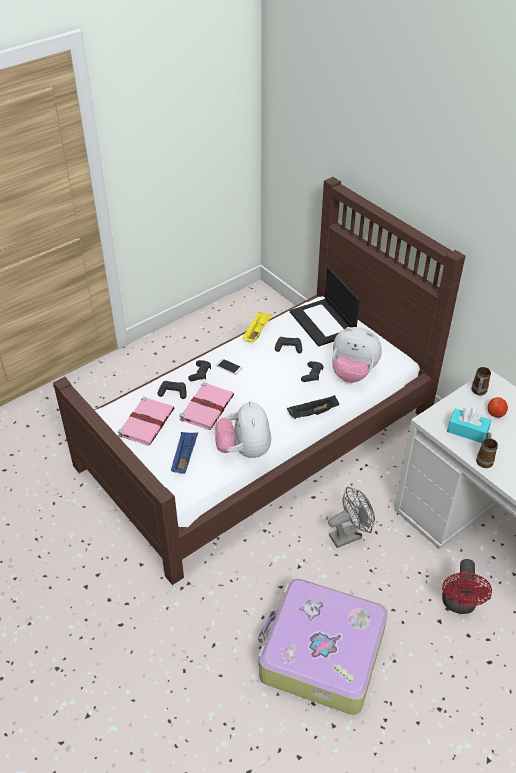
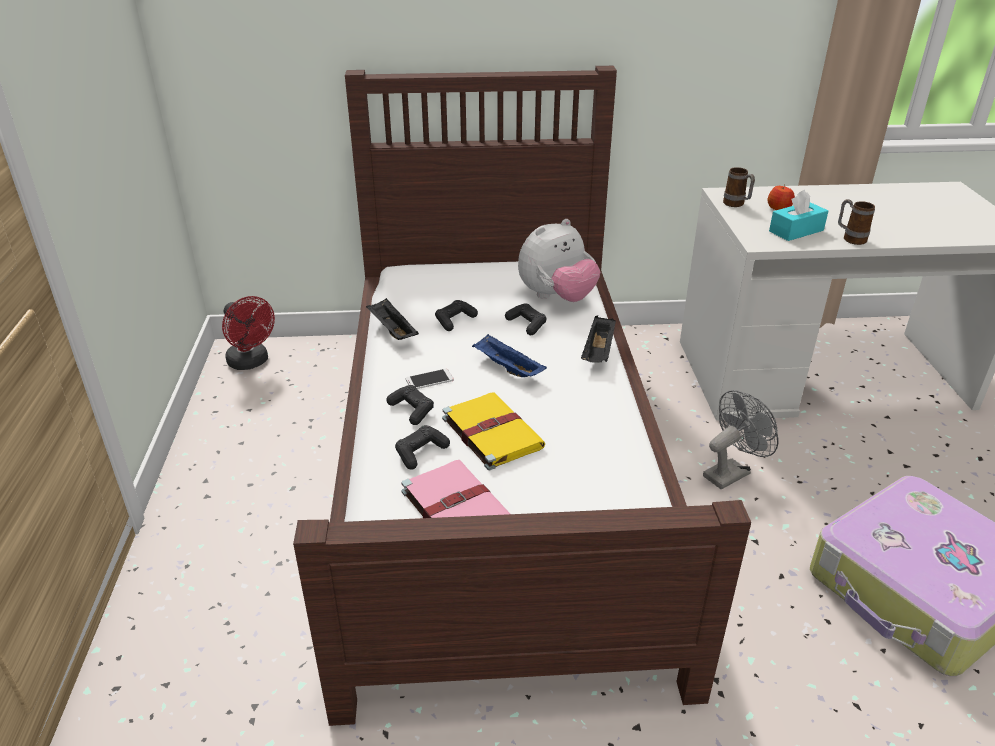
camera: 55 degrees left, 10 degrees down
blue tray [171,432,198,474] -> blue tray moved to [472,334,547,377]
pink book [179,382,234,430] -> yellow book [442,392,545,470]
plush toy [215,401,271,458] -> none
yellow tray [242,311,273,342] -> black tray [366,298,419,340]
laptop [290,267,360,347] -> none
grey fan [328,486,375,548] -> grey fan turned 45 degrees clockwise [703,390,779,490]
red fan [442,559,492,614] -> red fan moved to [222,296,275,370]

